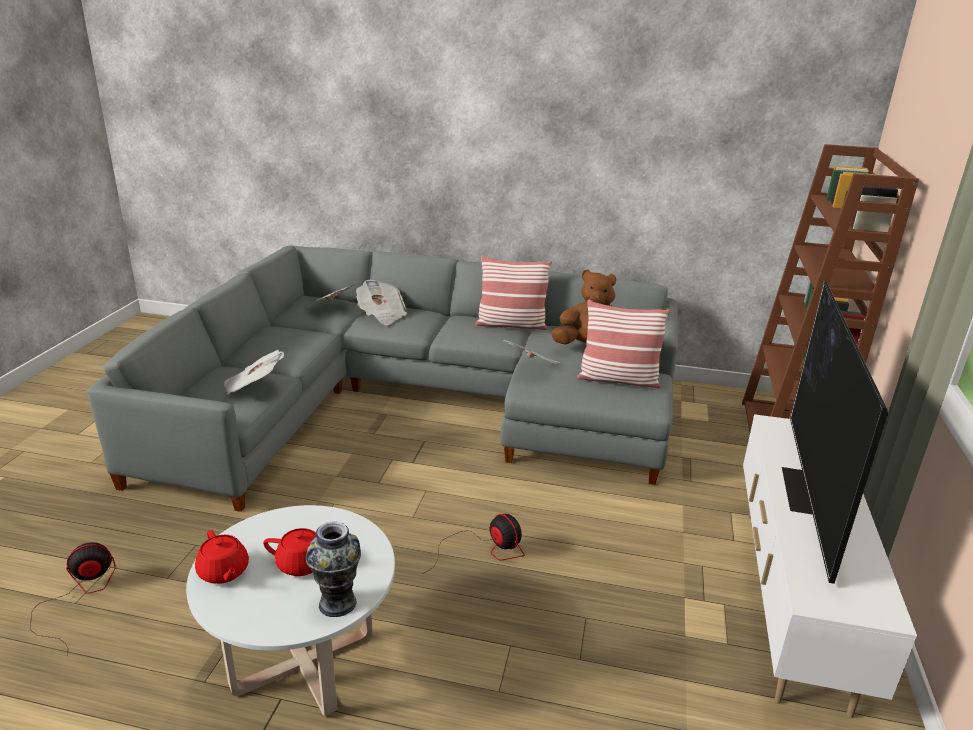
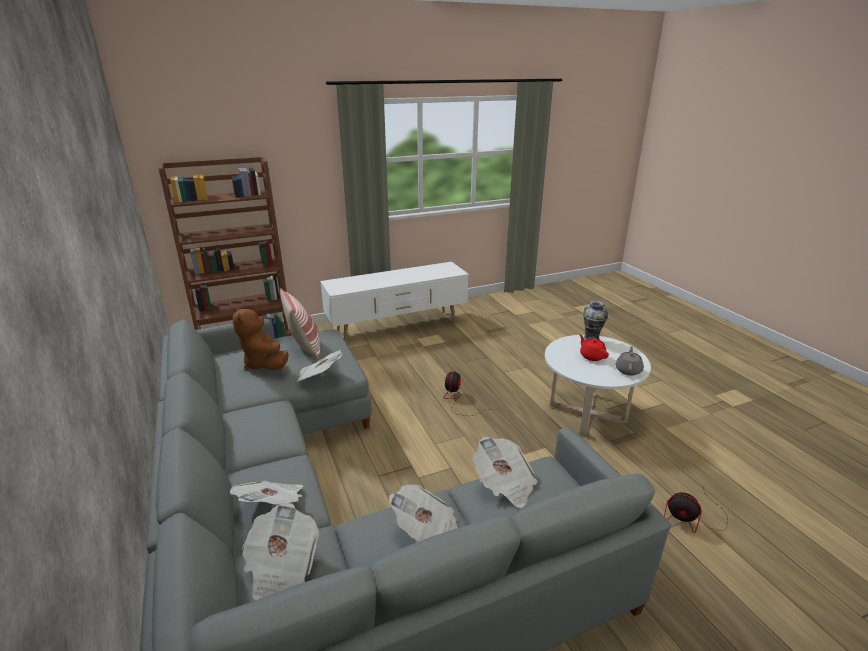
camera: 125 degrees left, 0 degrees up
red teapot [195,530,249,584] -> grey teapot [616,346,644,376]
pillow [475,256,552,330] -> none
television [782,281,888,584] -> none
none -> newspaper [389,484,458,542]

